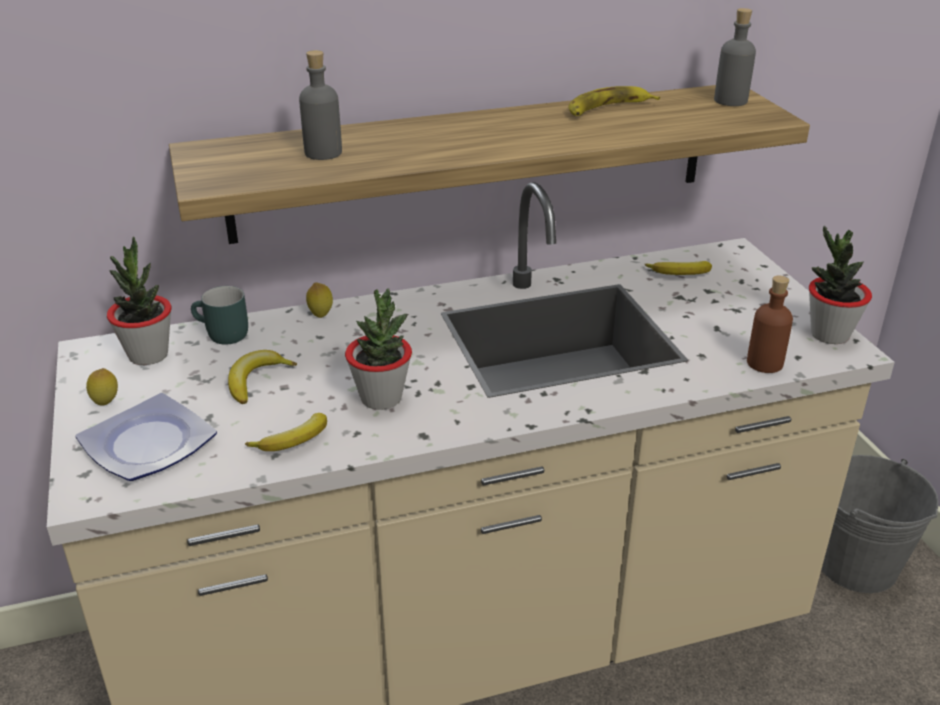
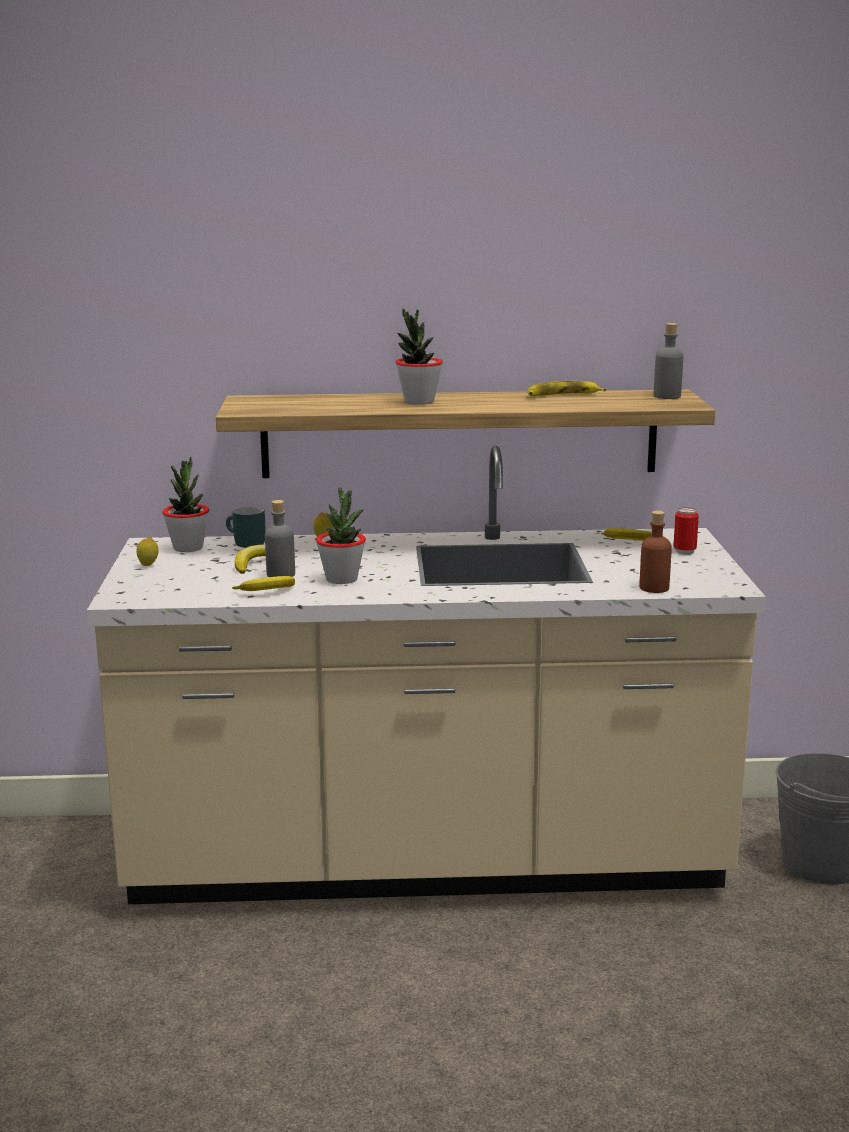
camera: 15 degrees right, 15 degrees down
plate [76,393,217,481] -> none
grey bottle [299,50,342,160] -> grey bottle moved to [265,500,295,577]
potted plant [809,225,872,344] -> potted plant moved to [395,308,443,404]
none -> can [673,507,699,555]

